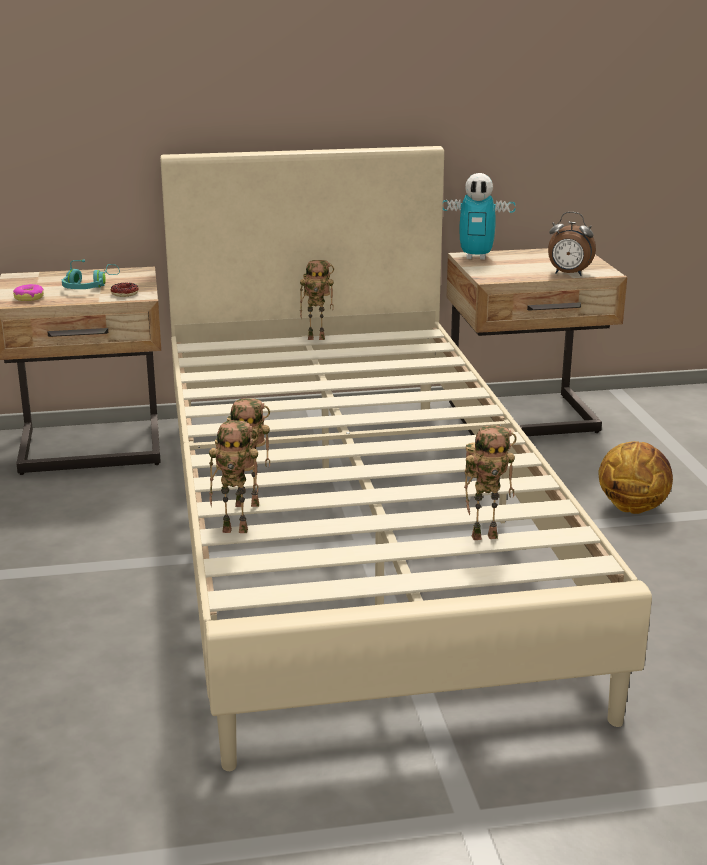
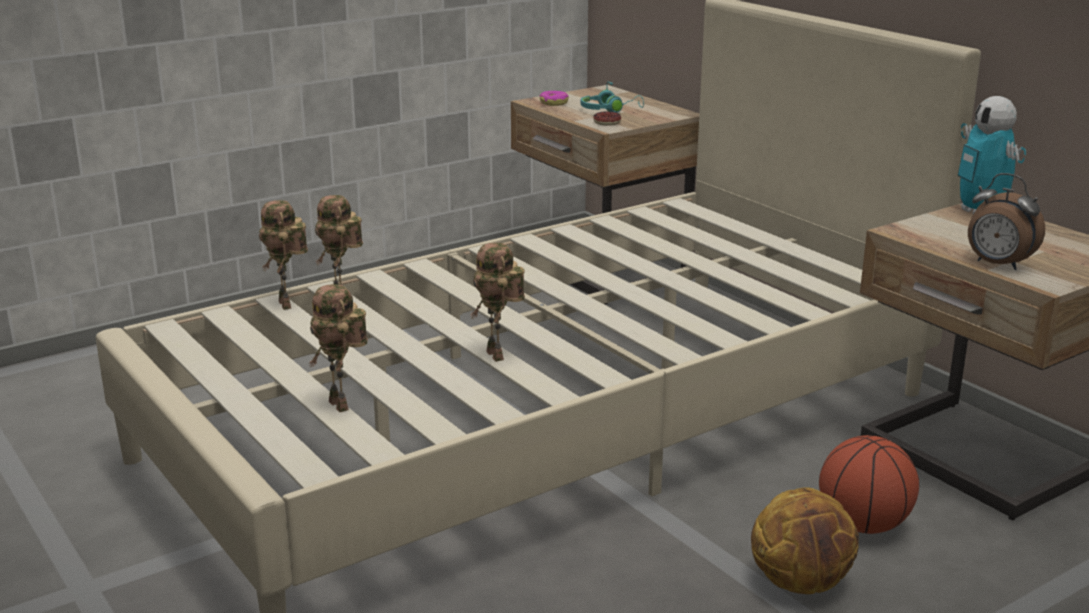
camera: 65 degrees right, 0 degrees up
toy robot [300,260,334,340] -> toy robot moved to [470,243,525,362]
alarm clock [548,212,596,276] -> alarm clock turned 45 degrees counterclockwise [968,173,1045,270]
none -> basketball [819,435,919,534]

